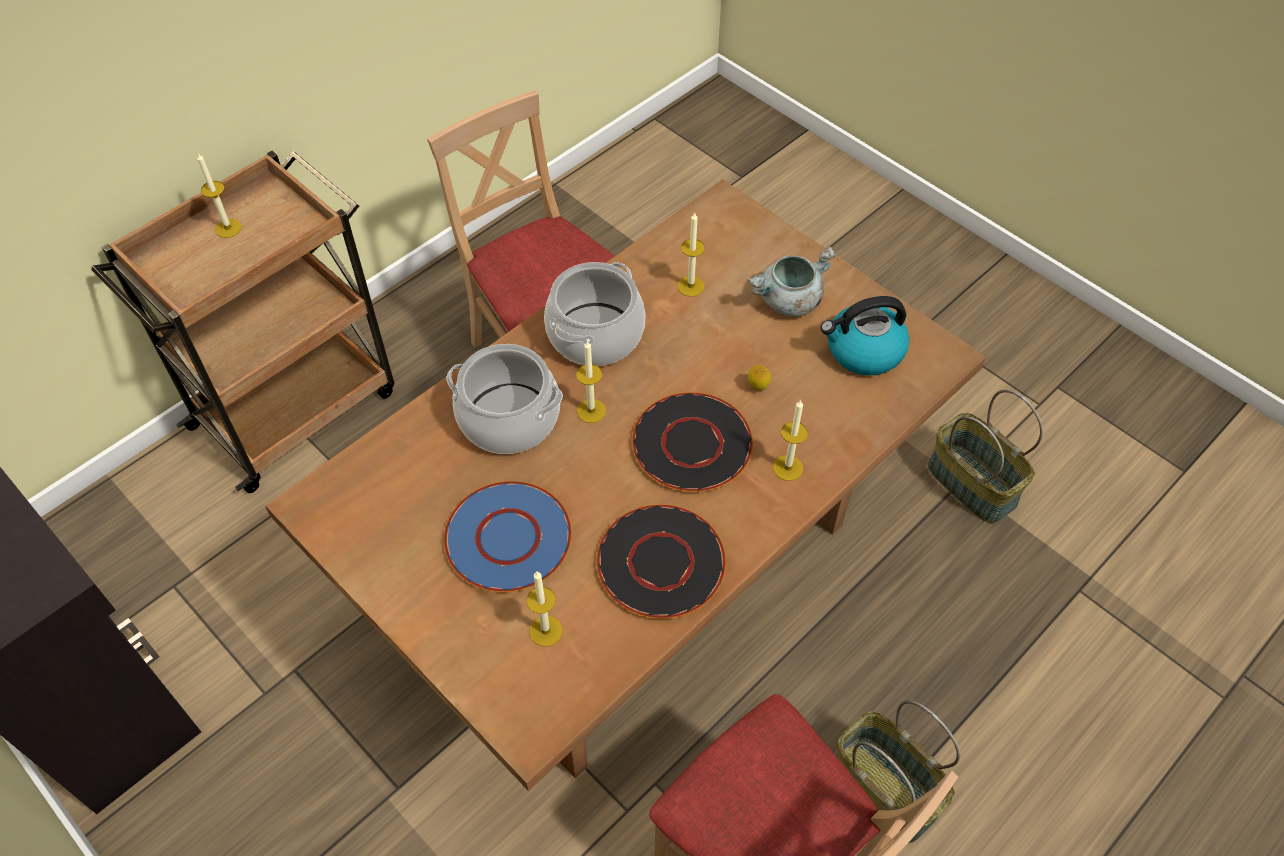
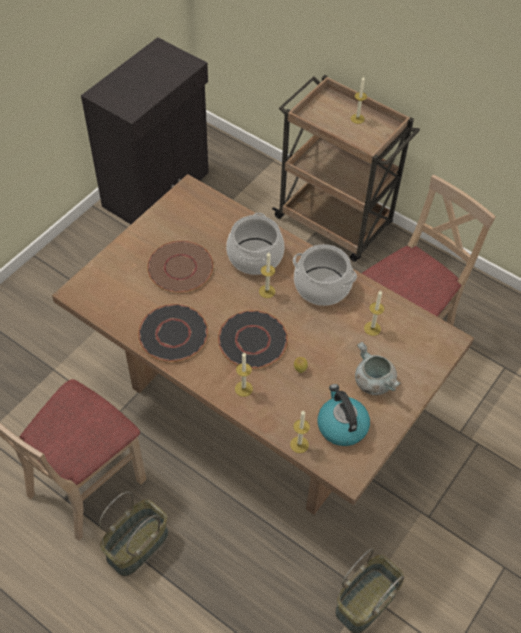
camera: 80 degrees right, 0 degrees up
blue plate [443,481,572,592] -> brown plate [147,241,214,292]
candle [527,572,562,646] -> candle moved to [290,410,310,453]

